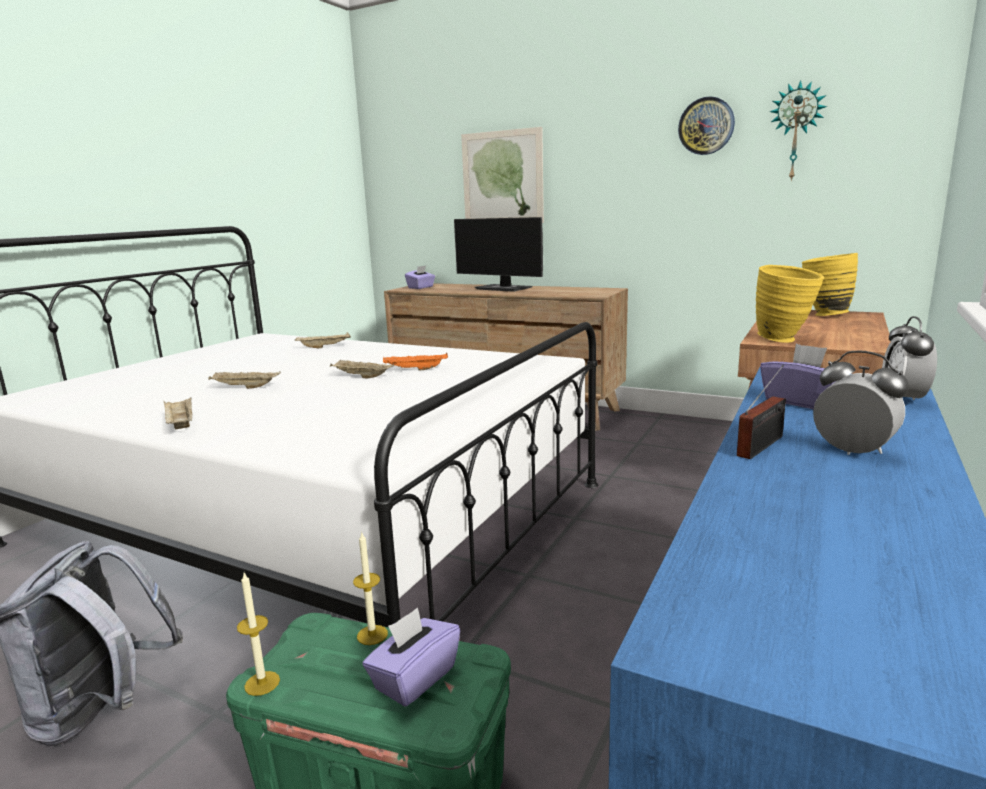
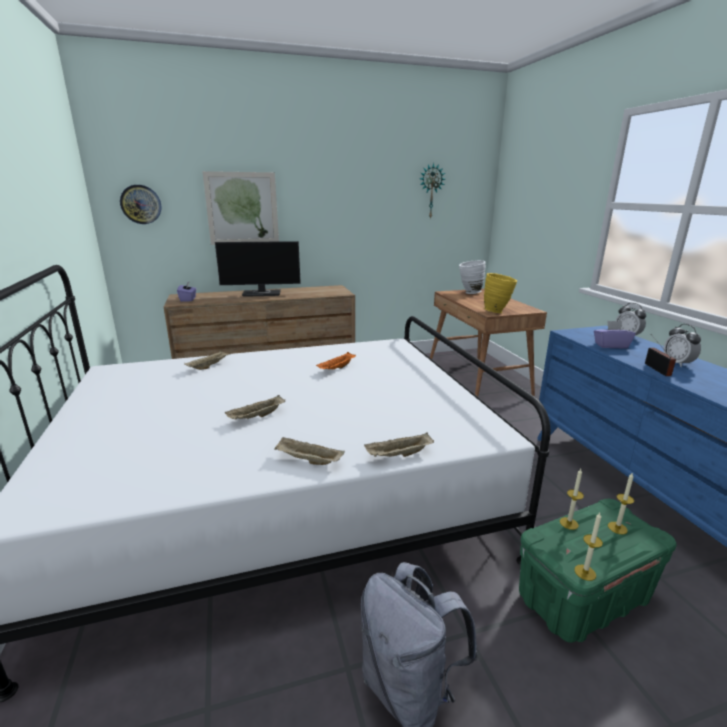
camera: 45 degrees left, 5 degrees up
beige tray [330,360,394,379] -> beige tray moved to [364,432,434,457]
purple tissue box [363,607,460,707] -> candle [608,472,634,534]
wall clock [678,96,735,155] -> wall clock moved to [120,185,161,224]
yellow vase [802,253,858,316] -> white vase [459,260,485,294]
alarm clock [813,351,909,455] -> alarm clock turned 105 degrees counterclockwise [664,324,701,367]

